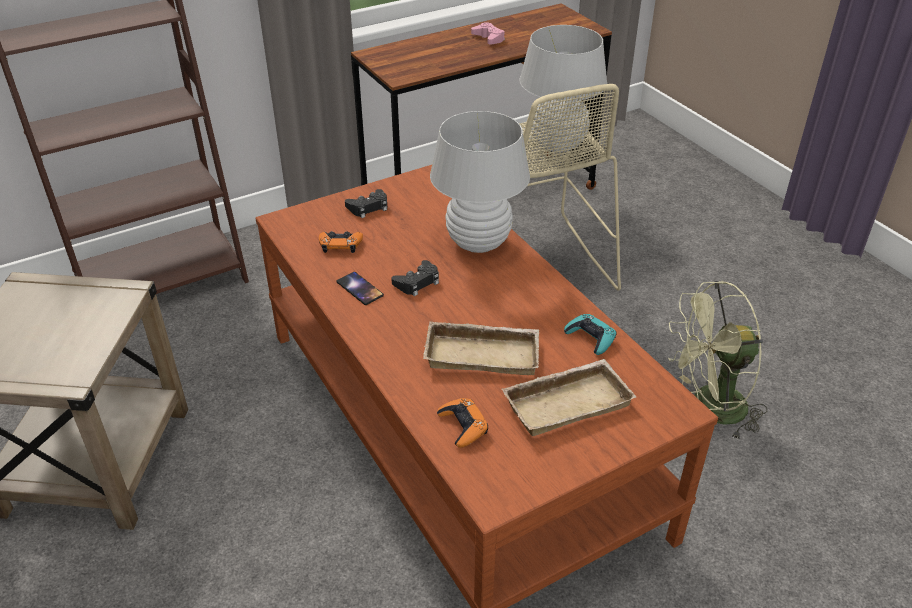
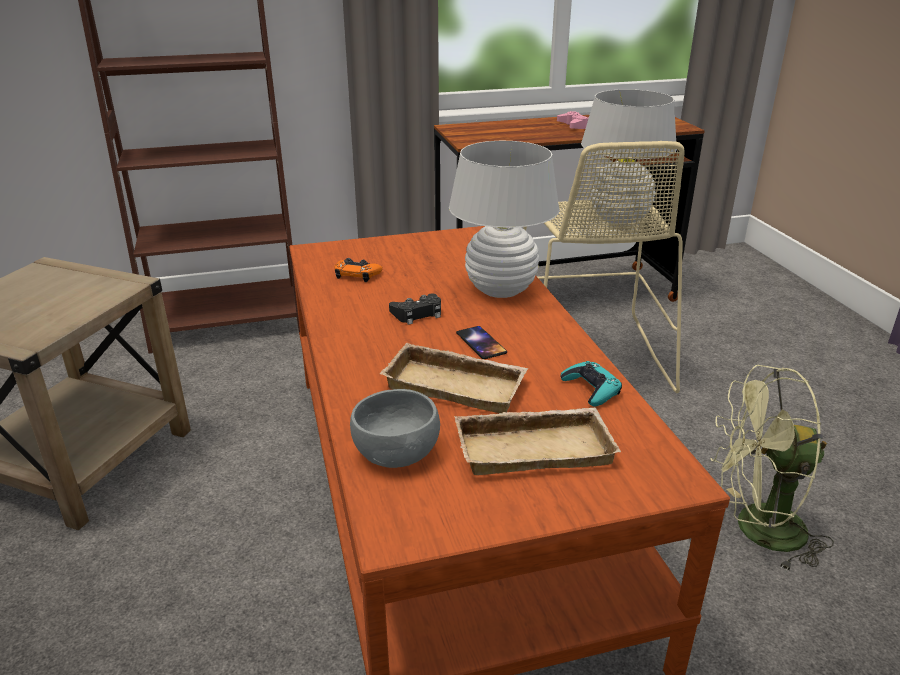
camera: 15 degrees right, 10 degrees down
phone [336,272,384,305] -> phone moved to [456,326,507,359]
black game controller [345,189,387,218] -> none
orange game controller [437,398,488,448] -> grey bowl [350,389,440,468]

